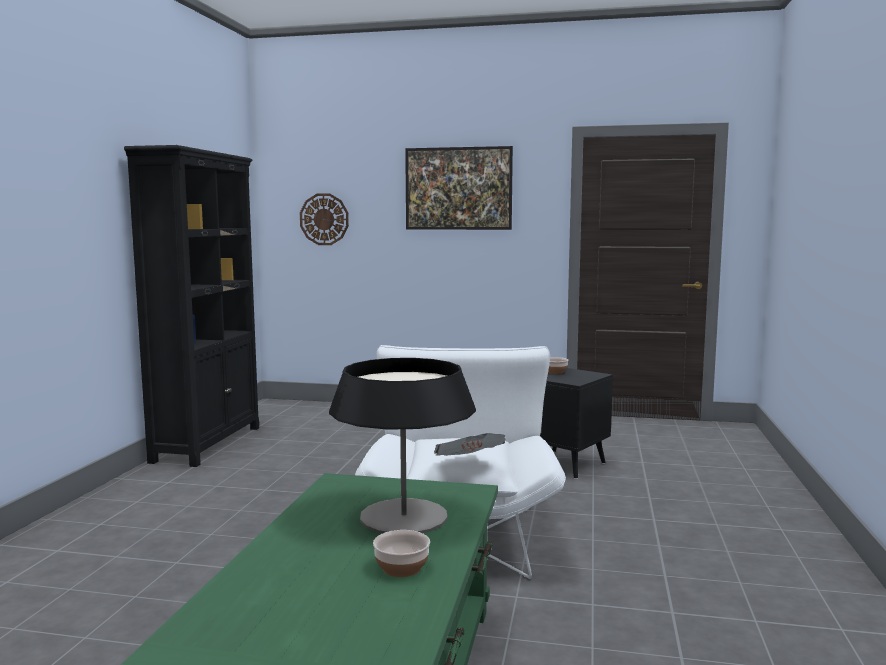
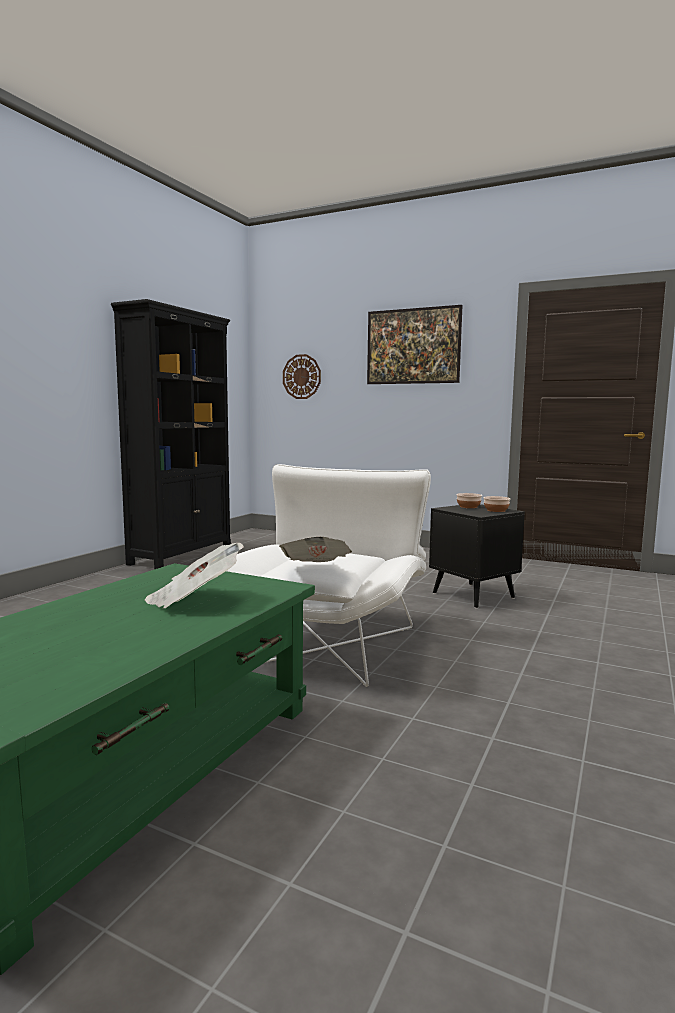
camera: 15 degrees right, 0 degrees up
table lamp [329,358,476,534] -> newspaper [144,543,244,608]
bowl [373,530,430,577] -> bowl moved to [484,496,510,512]

